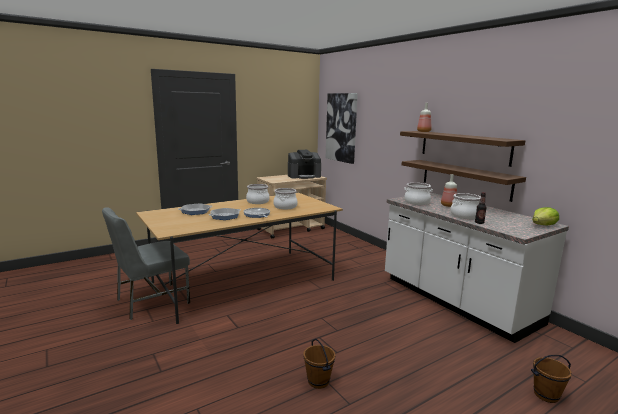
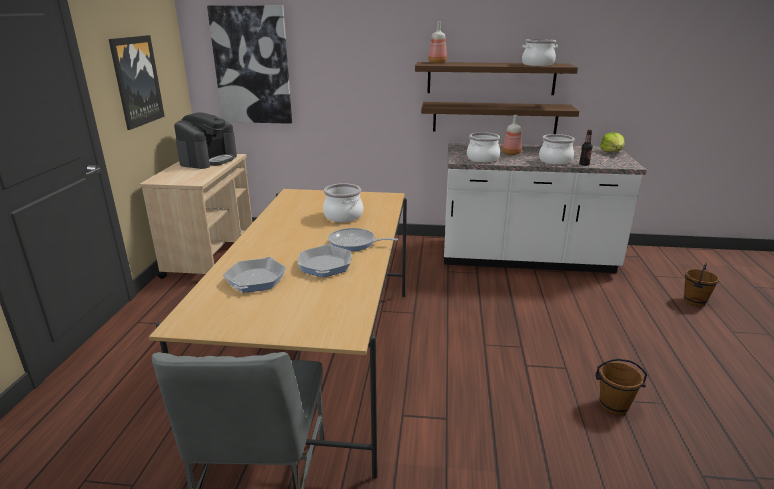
camera: 50 degrees left, 10 degrees up
cooking pot [246,184,270,204] -> cooking pot moved to [522,39,558,66]
none -> picture [109,35,165,130]

